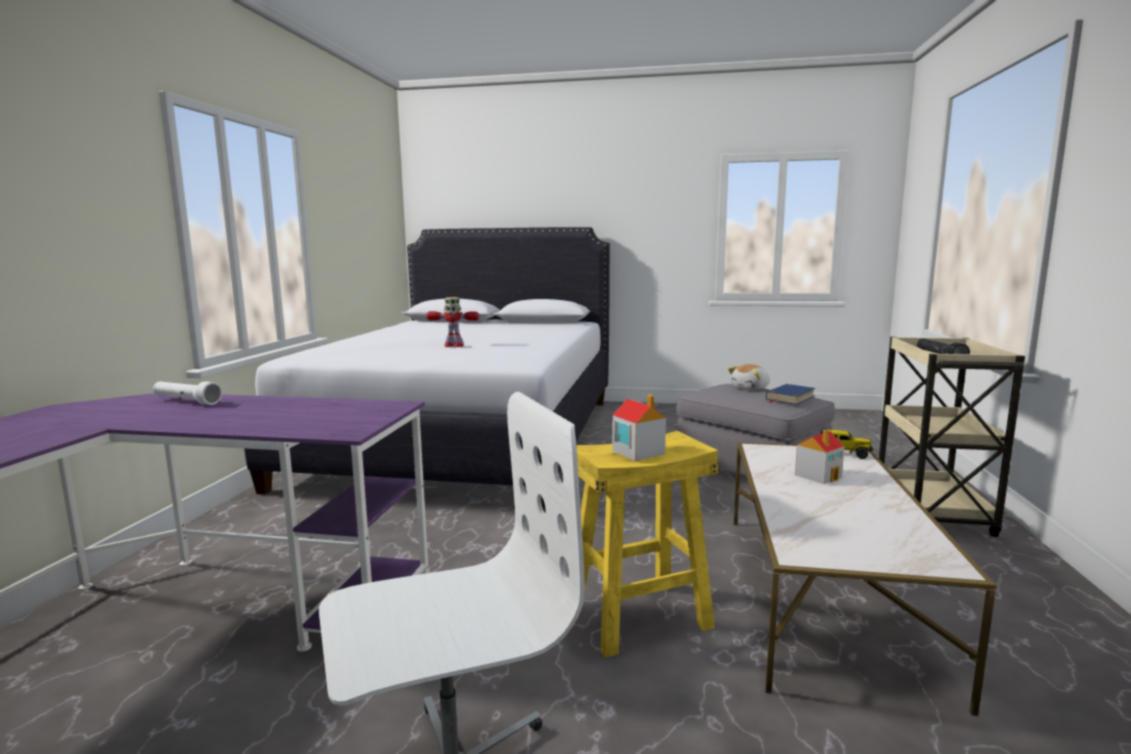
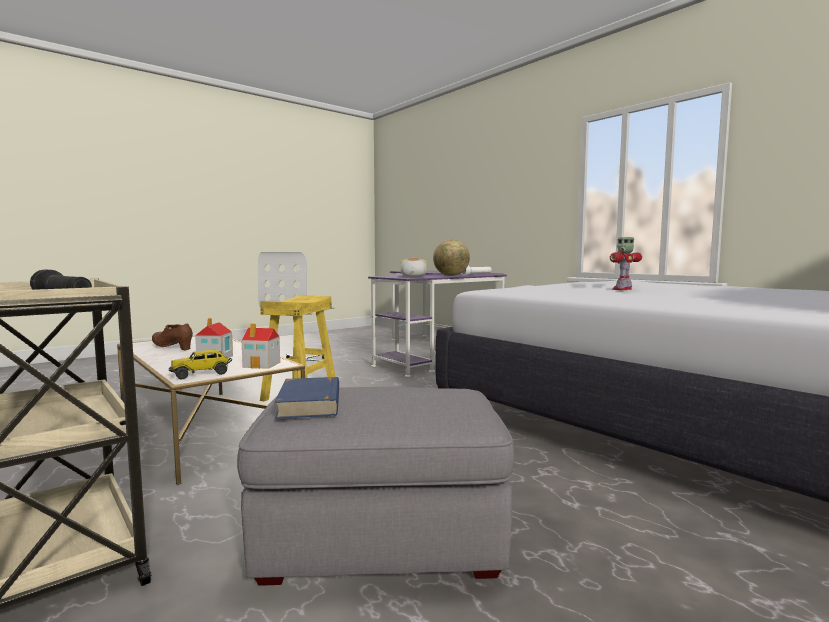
camera: 130 degrees right, 5 degrees down
toy house [612,394,666,461] -> toy house moved to [242,323,280,369]
plush toy [728,364,770,390] -> plush toy moved to [400,258,427,277]
none -> brown shoe [152,324,193,350]
none -> globe [433,239,470,276]

